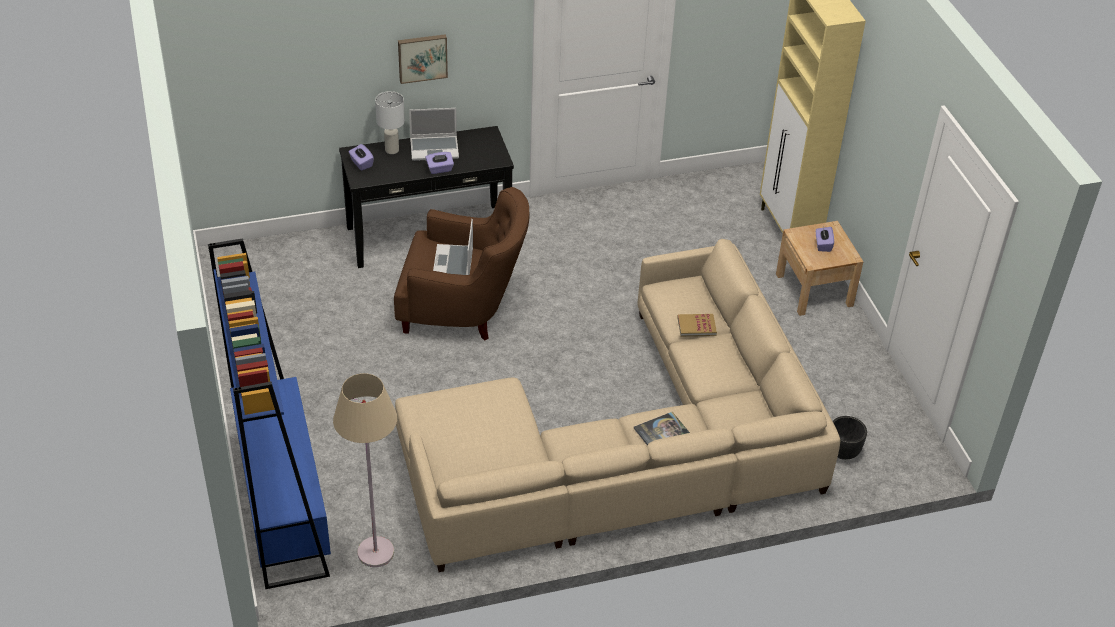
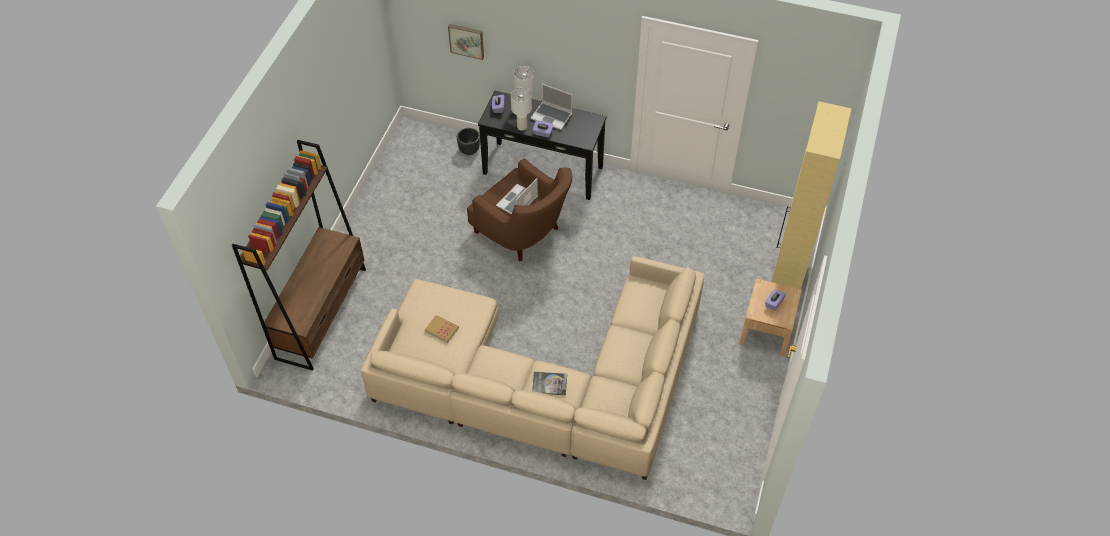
camera: 35 degrees right, 10 degrees up
blue bookcase [208,238,331,589] -> brown bookcase [232,140,366,371]
beige floor lamp [333,373,397,567] -> none
picture [398,34,448,84] -> picture moved to [448,24,484,60]
book [677,314,717,336] -> book moved to [425,315,459,343]
black planter [833,416,867,460] -> black planter moved to [457,128,480,155]
none -> white table lamp [511,87,532,131]

